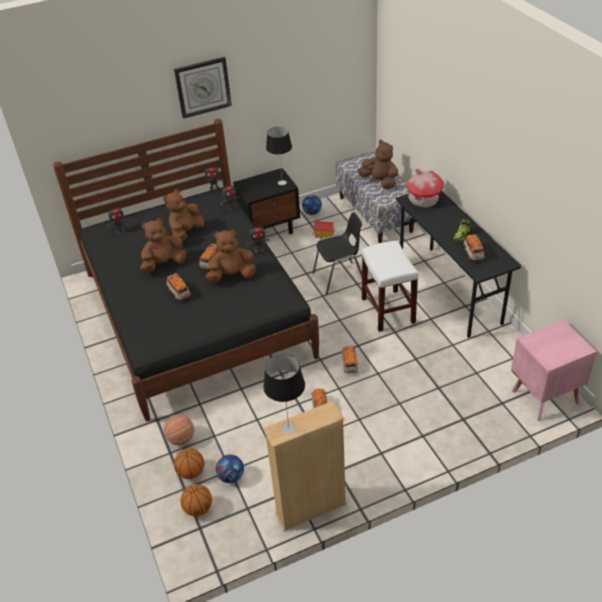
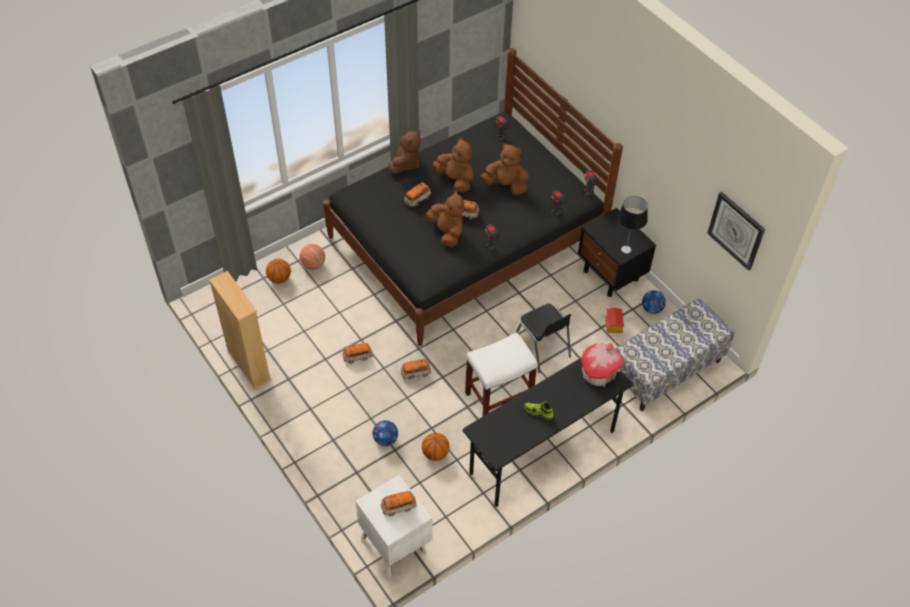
camera: 75 degrees right, 10 degrees up
wall clock [174,57,232,119] -> wall clock moved to [707,192,765,271]
basketball [180,484,212,517] -> basketball moved to [422,433,450,461]
football [216,454,244,483] -> football moved to [373,420,398,446]
table lamp [263,354,305,434] -> none
brown plush toy [358,140,398,189] -> brown plush toy moved to [388,130,421,174]
toy car [463,235,484,261] -> toy car moved to [381,490,417,516]
pink nightstand [511,320,597,421] -> white nightstand [355,475,433,578]

